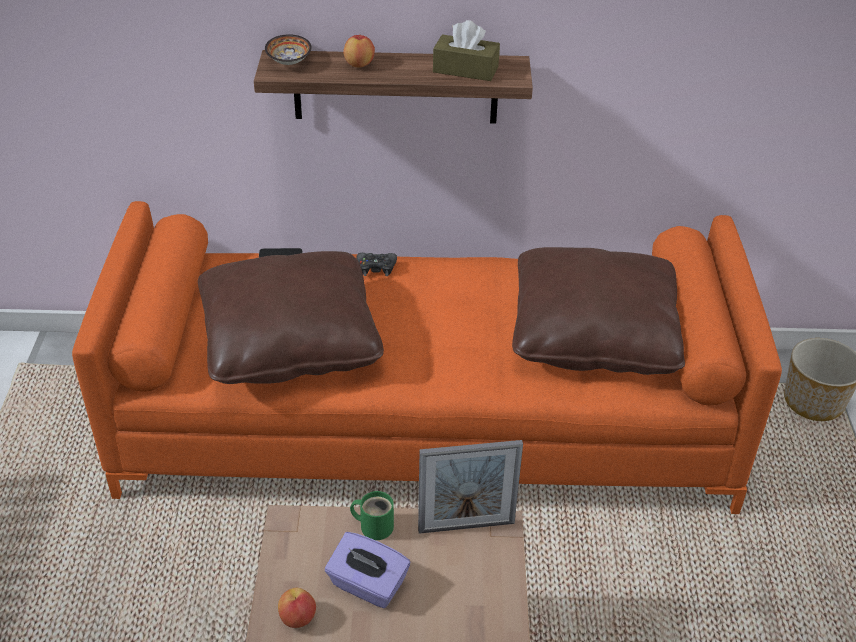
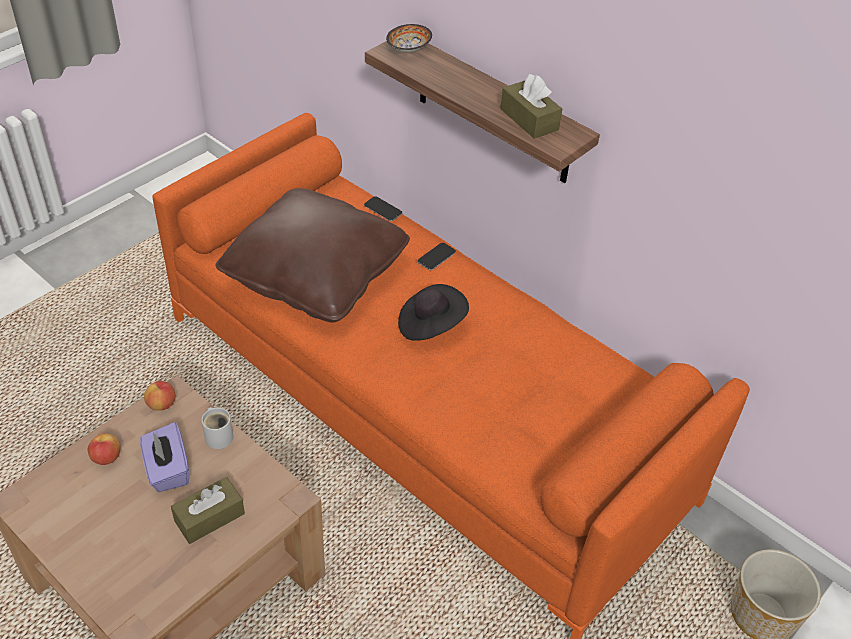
camera: 40 degrees right, 5 degrees up
apple [343,35,375,67] -> apple moved to [144,381,176,411]
green mug [350,491,394,540] -> white mug [201,407,233,449]
black game controller [356,253,397,276] -> phone [417,243,456,270]
picture frame [418,440,523,534] -> none
brown pillow [512,247,685,375] -> none
none -> brown tissue box [171,477,245,544]
none -> black hat [398,284,469,341]

